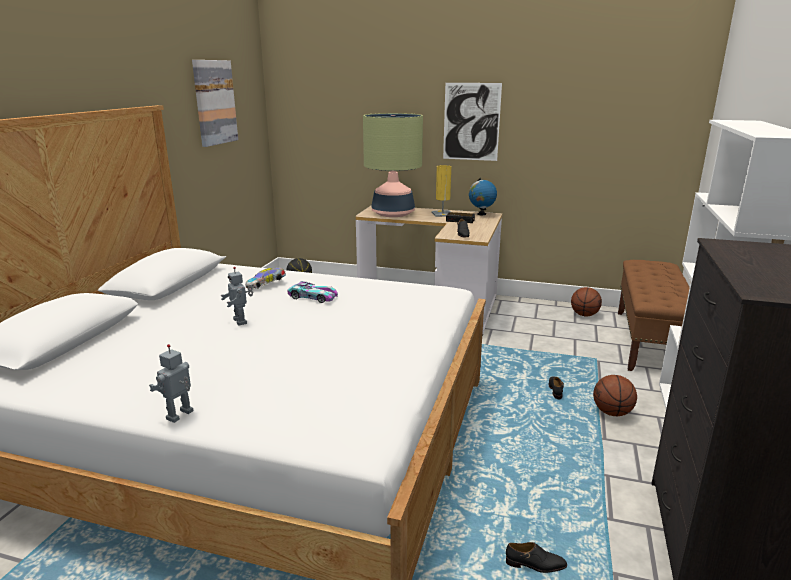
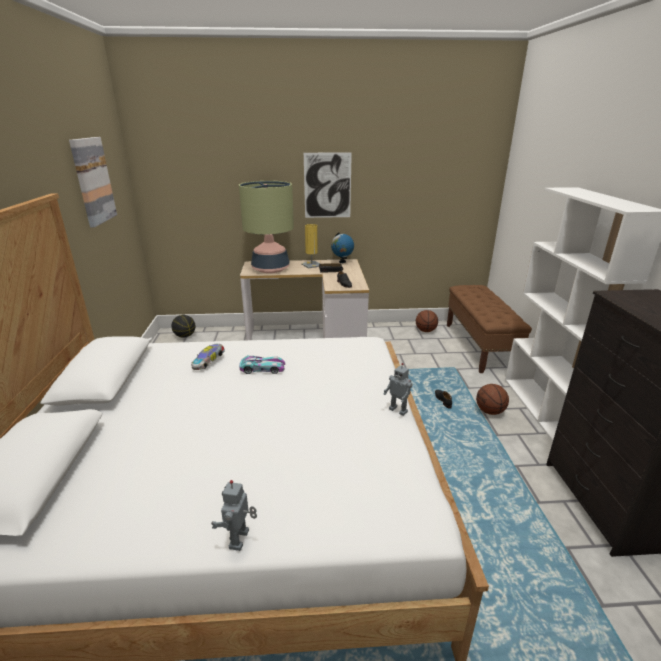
camera: 20 degrees left, 5 degrees up
toy robot [221,267,253,325] -> toy robot moved to [384,363,413,416]
black shoe [506,542,567,573] -> none

